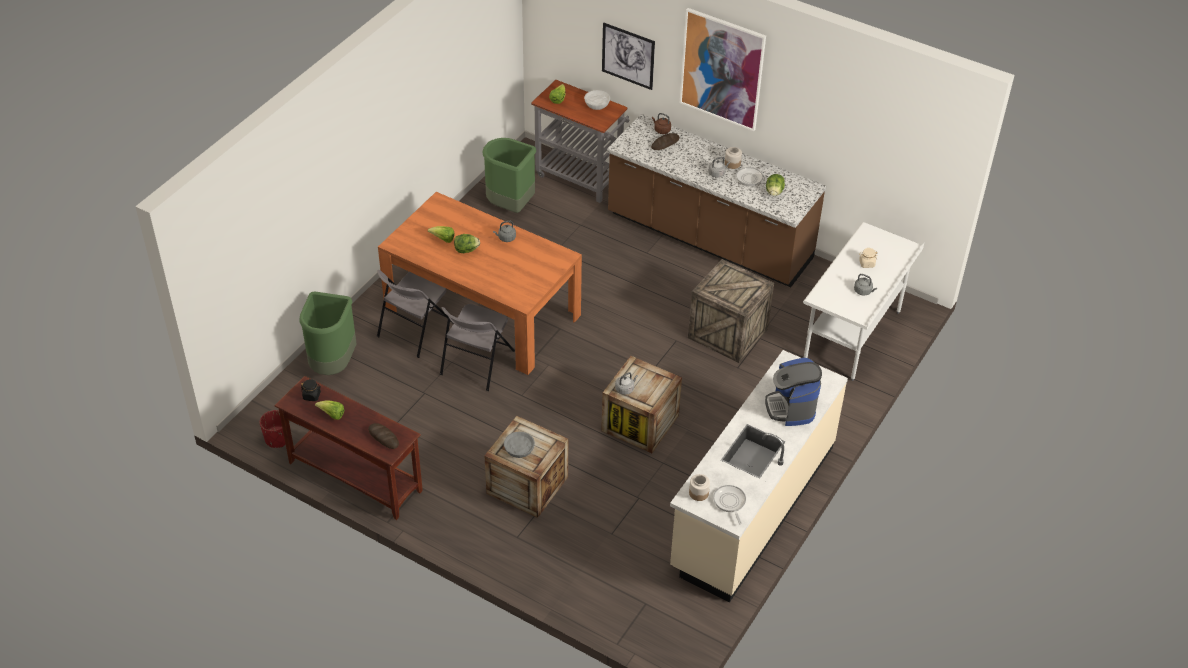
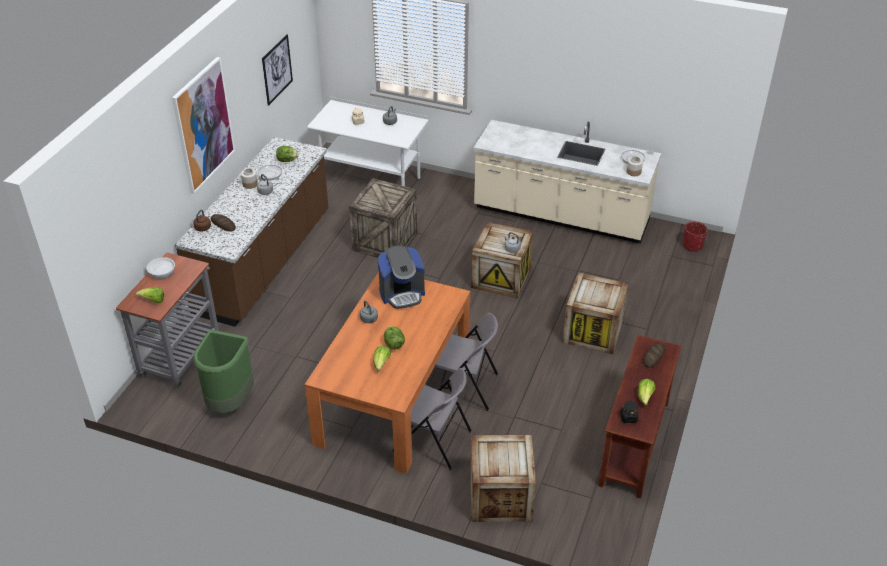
camera: 100 degrees left, 5 degrees down
red planter [260,410,286,448] -> red planter moved to [683,222,708,252]
green trash can [299,292,357,375] -> crate [470,435,536,522]
grey bowl [504,432,535,458] -> none
picture [602,23,655,90] -> picture moved to [262,34,293,106]
coffee machine [765,358,822,426] -> coffee machine moved to [378,245,425,309]

